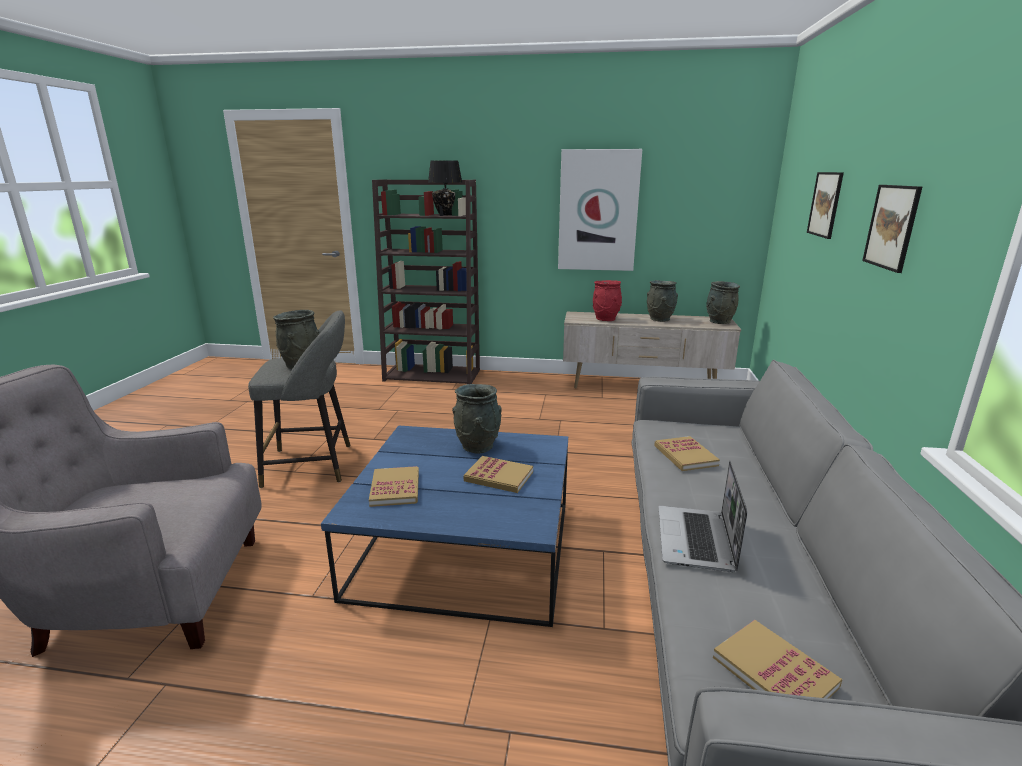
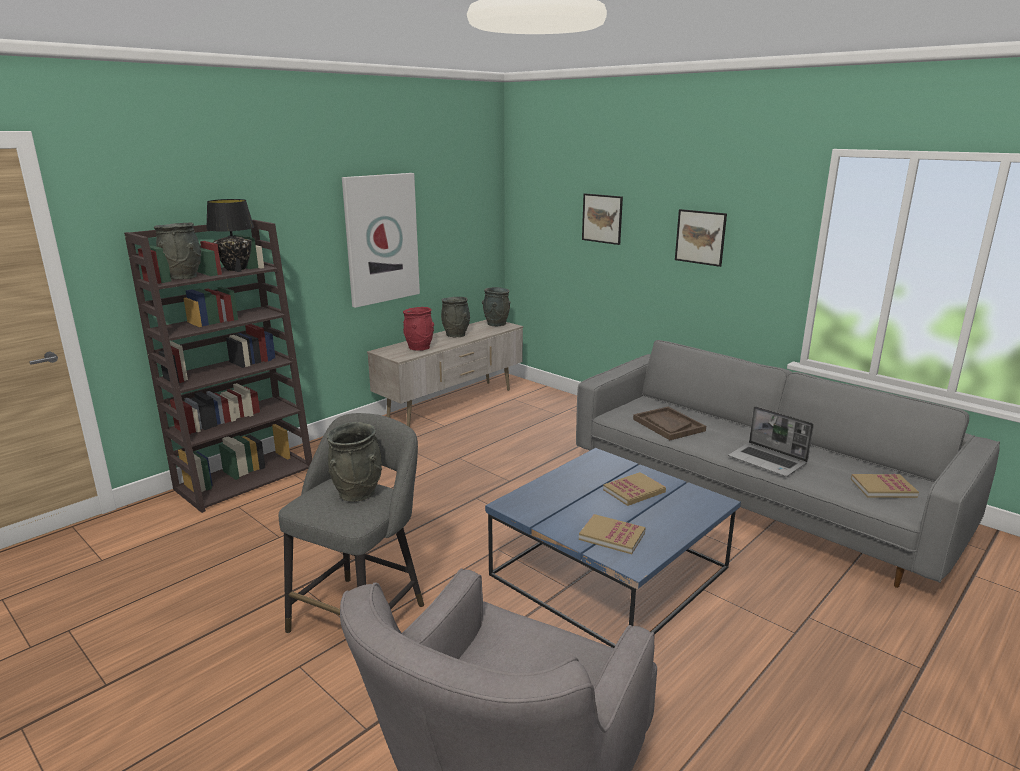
camera: 55 degrees left, 0 degrees up
grey vase [452,384,502,454] -> grey vase moved to [154,223,201,280]
book [654,436,720,471] -> brown tray [633,407,706,440]

